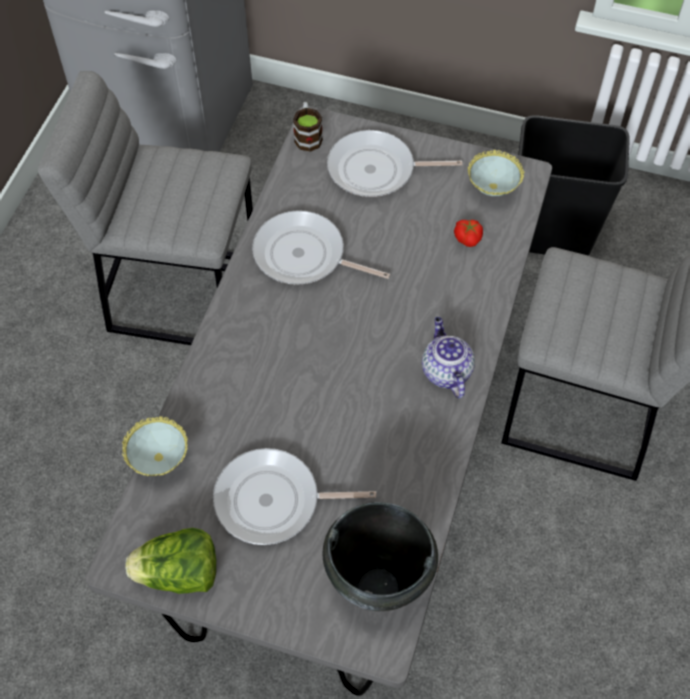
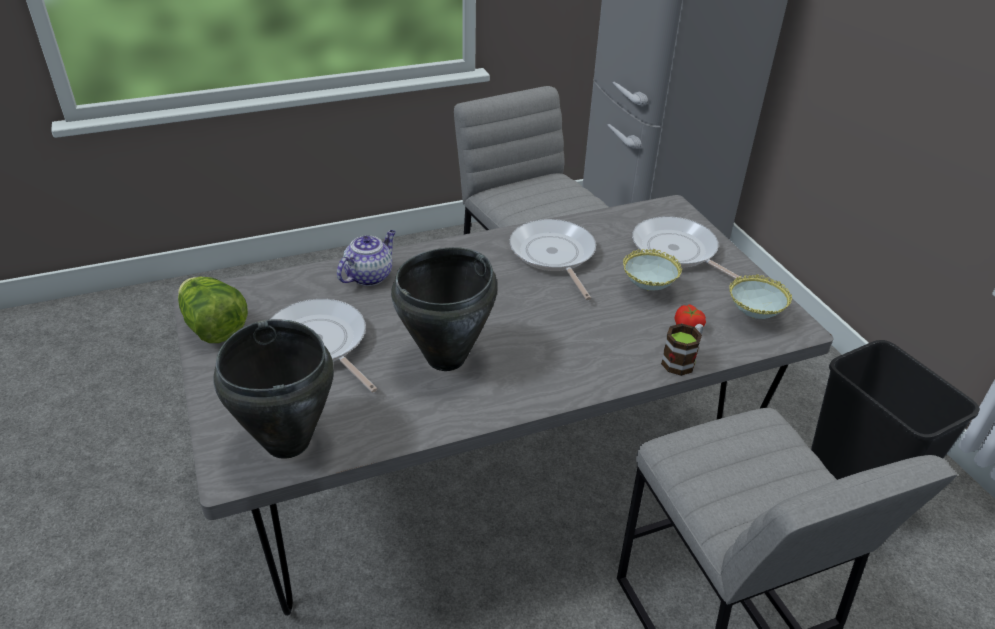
camera: 50 degrees right, 20 degrees down
bowl [122,416,188,476] -> bowl moved to [623,249,682,291]
mug [293,102,323,152] -> mug moved to [661,323,703,376]
teapot [422,317,475,398] -> teapot moved to [337,230,396,286]
none -> black cooking pot [391,247,497,371]

